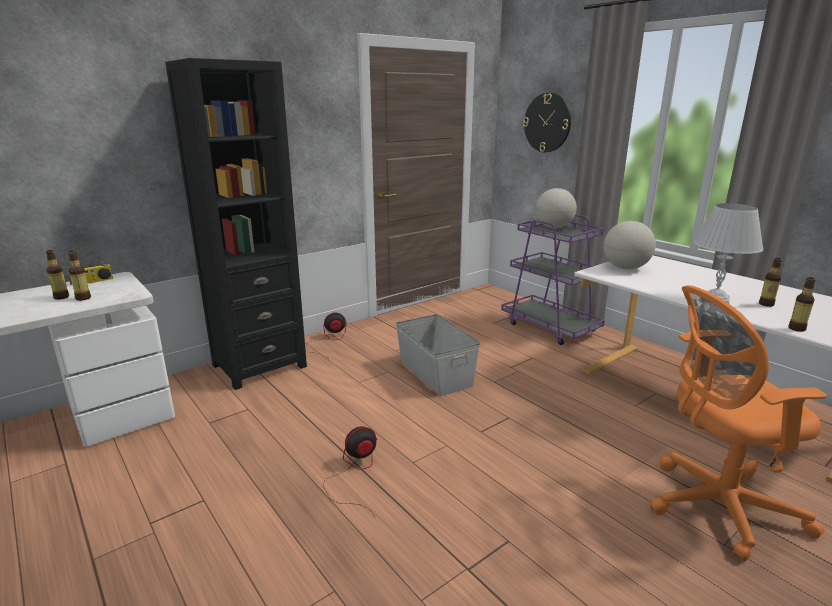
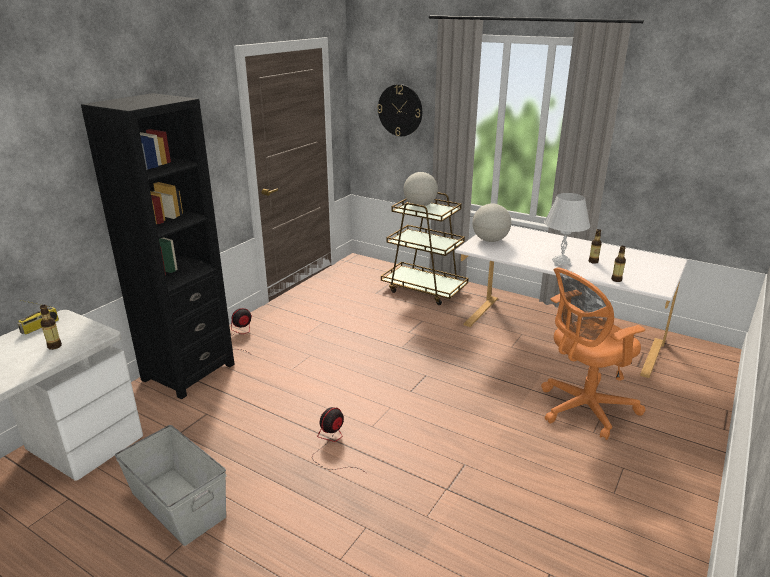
camera: 20 degrees left, 5 degrees up
bottle [46,250,69,300] -> none
grey storage box [396,314,480,396] -> grey storage box moved to [115,425,226,546]
purple cart [501,214,605,345] -> brown cart [381,192,469,305]

